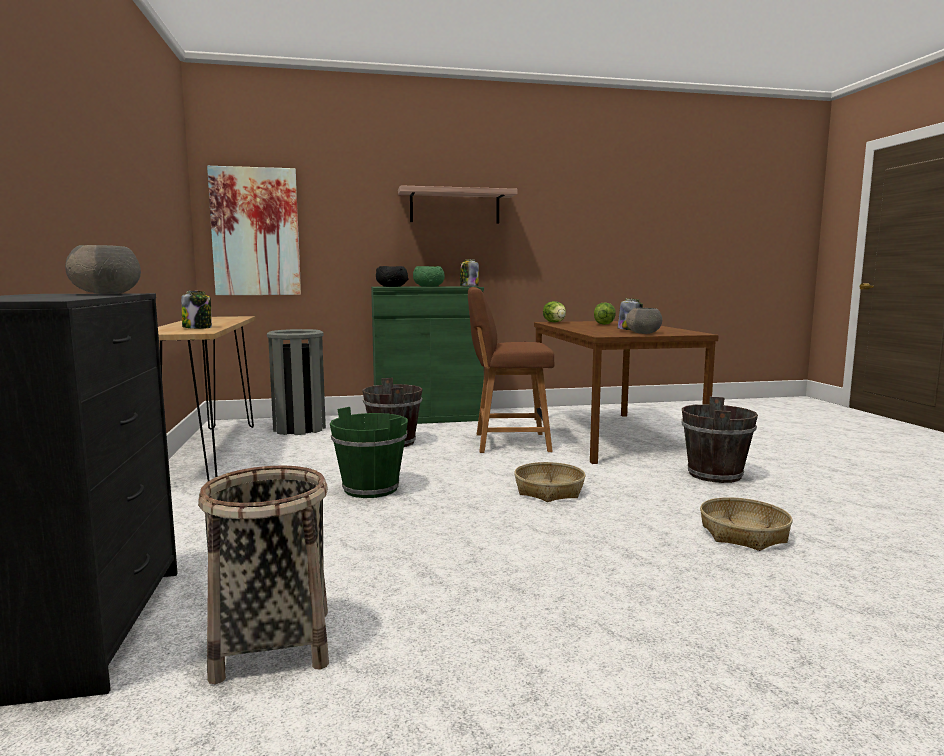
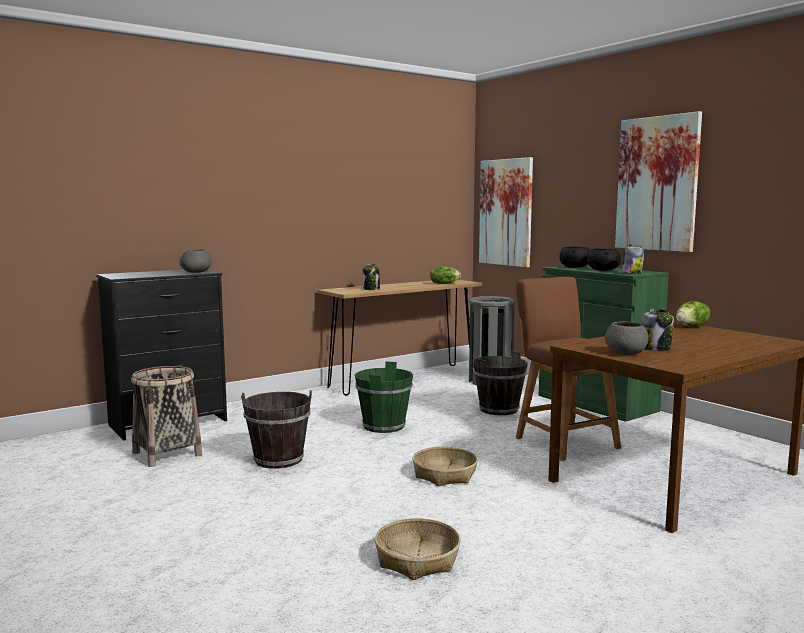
camera: 65 degrees right, 0 degrees up
shelf [398,185,517,224] -> picture [615,111,702,252]
green bowl [413,266,445,287] -> black bowl [587,248,621,271]
lettuce [594,302,616,325] -> lettuce moved to [430,266,461,284]
brown bucket [681,397,758,483] -> brown bucket moved to [241,390,312,469]

